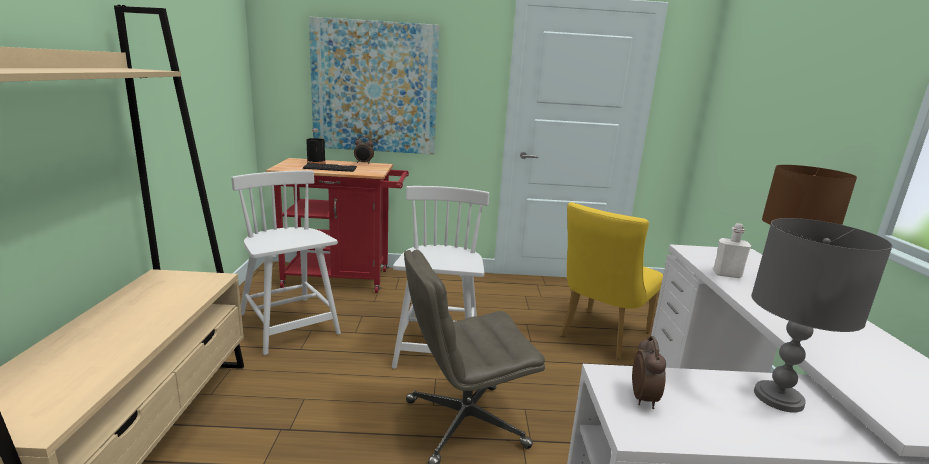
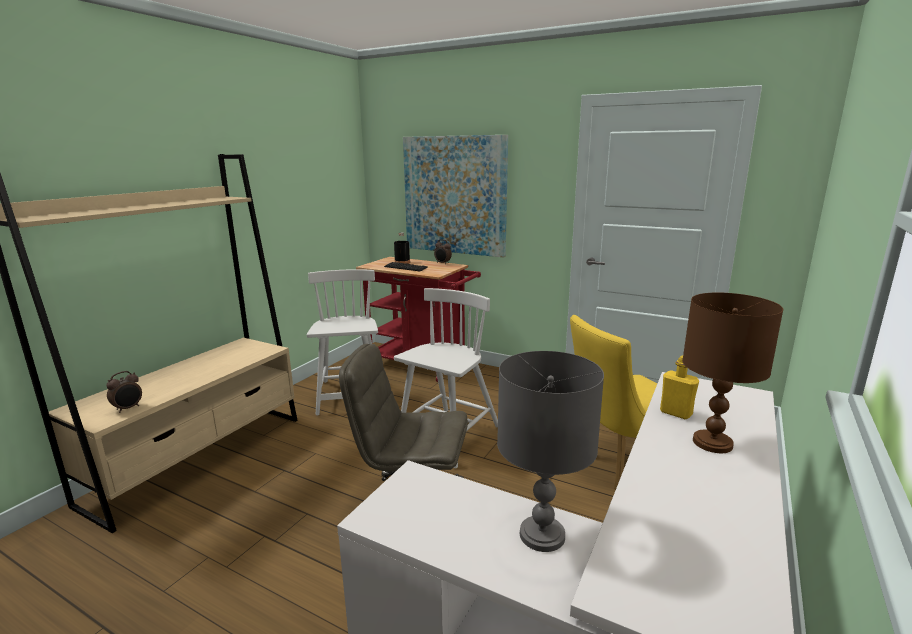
camera: 30 degrees right, 0 degrees up
alarm clock [632,336,666,409] -> alarm clock moved to [106,371,142,413]
white bottle [713,223,751,278] -> yellow bottle [660,356,699,419]

